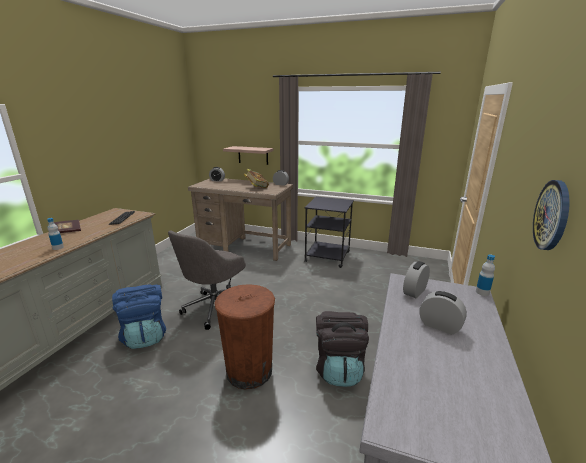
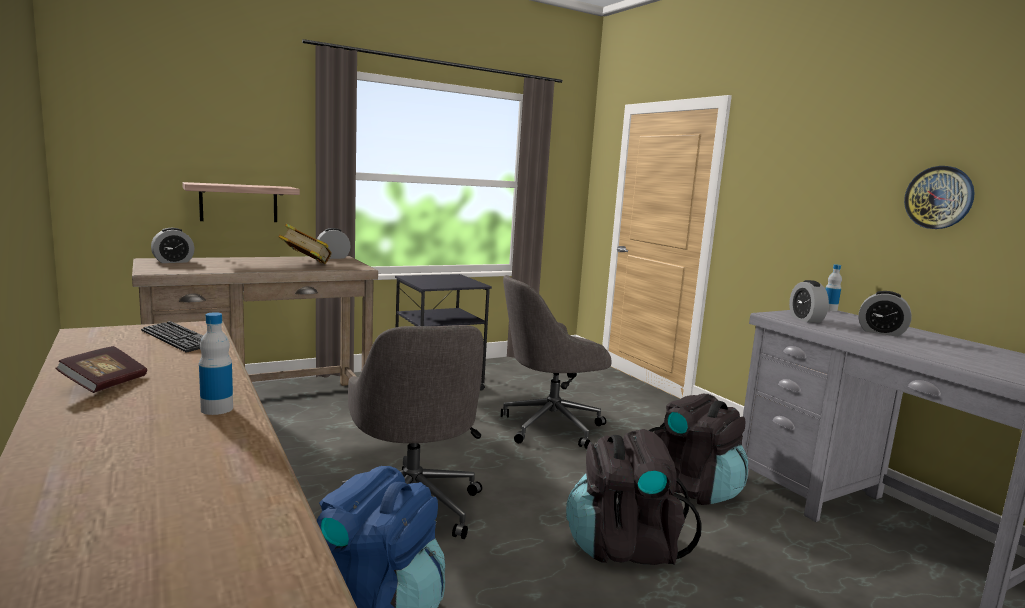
camera: 50 degrees left, 10 degrees down
brown trash can [214,284,275,390] -> black backpack [566,429,702,565]
alarm clock [419,291,467,335] -> alarm clock turned 135 degrees counterclockwise [858,291,912,337]
none -> grey office chair [501,275,612,449]

